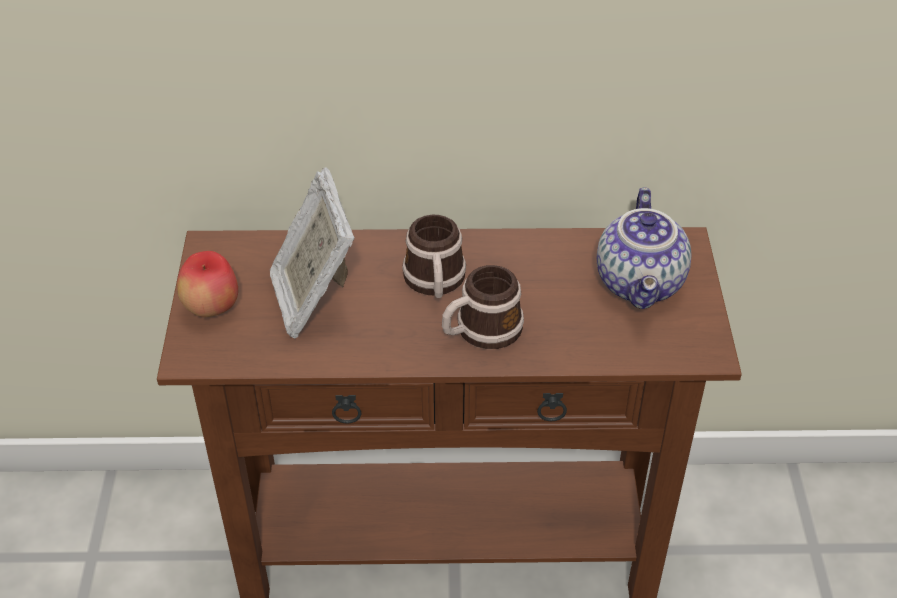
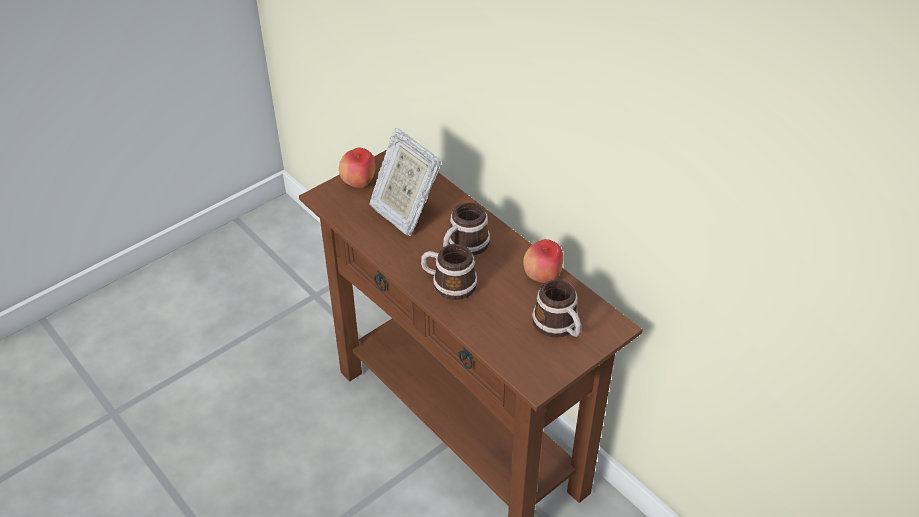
camera: 50 degrees right, 0 degrees up
picture frame [270,167,355,339] -> picture frame turned 75 degrees counterclockwise [369,128,442,236]
teapot [597,187,692,309] -> mug [532,280,581,338]
none -> apple [523,239,563,283]

